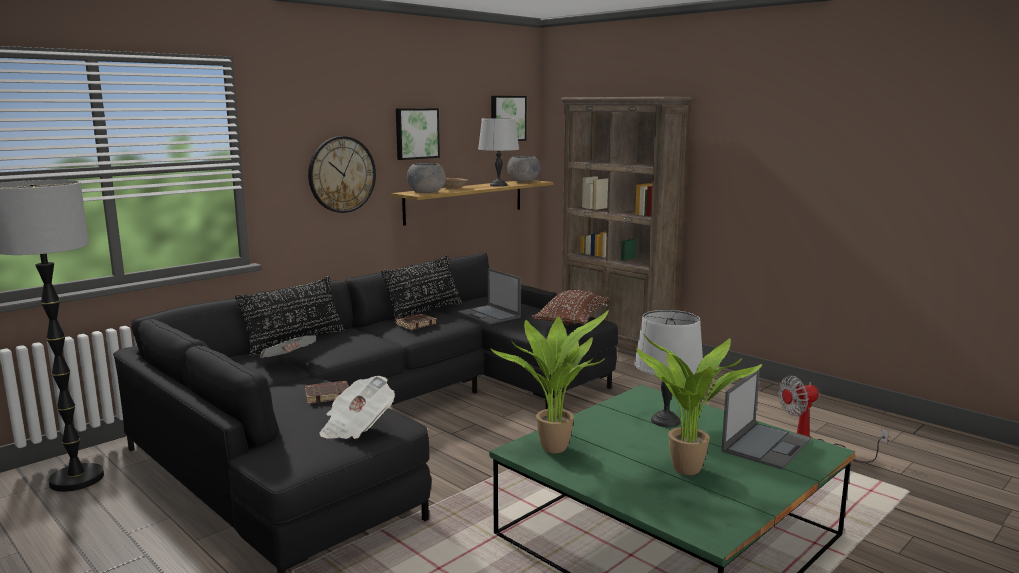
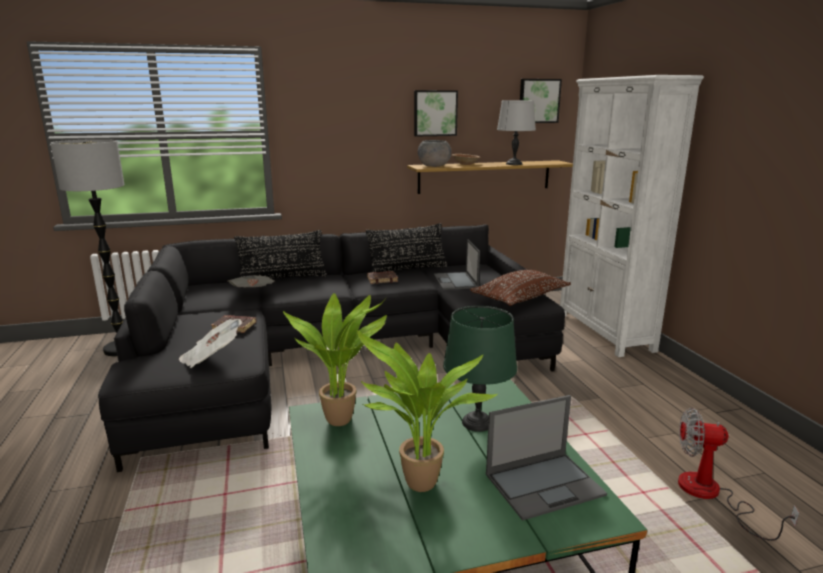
camera: 30 degrees right, 5 degrees up
wall clock [308,136,376,213] -> none
grey bowl [507,156,540,182] -> none
brown bookcase [560,97,692,352] -> white bookcase [560,75,704,357]
grey table lamp [634,310,703,427] -> green table lamp [443,306,517,432]

